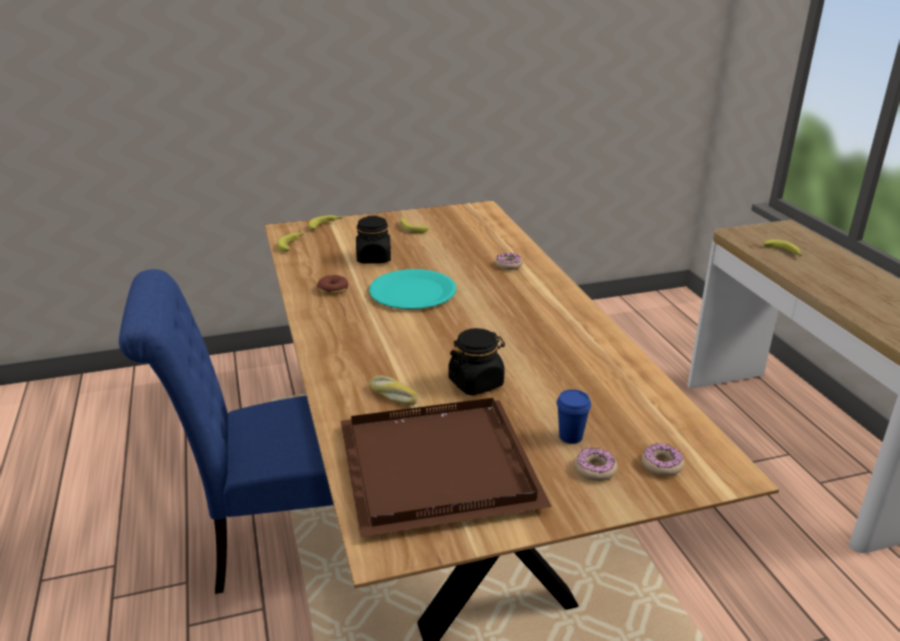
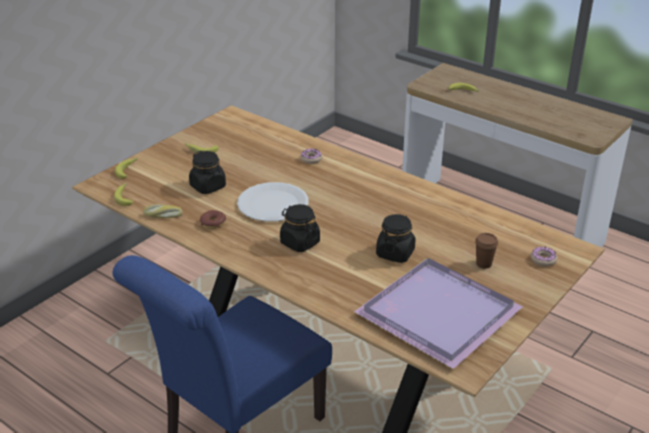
camera: 35 degrees left, 5 degrees up
brown tray [341,398,552,537] -> purple tray [354,258,523,369]
turquoise plate [369,269,456,309] -> white plate [237,182,308,222]
bread [370,375,417,405] -> bread moved to [143,204,183,218]
blue cup [557,389,591,444] -> brown cup [475,233,498,269]
donut [575,448,617,481] -> none
none -> black jar [280,204,320,252]

